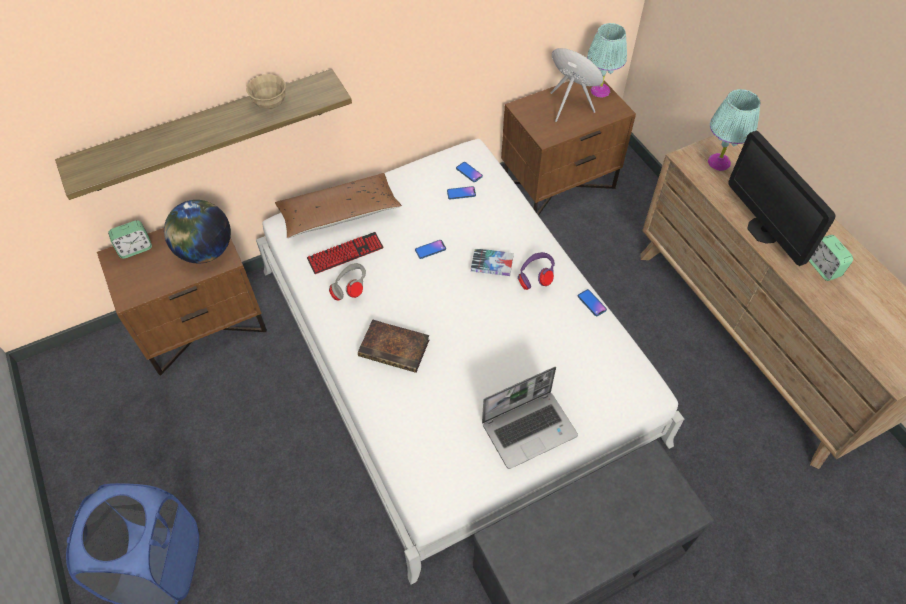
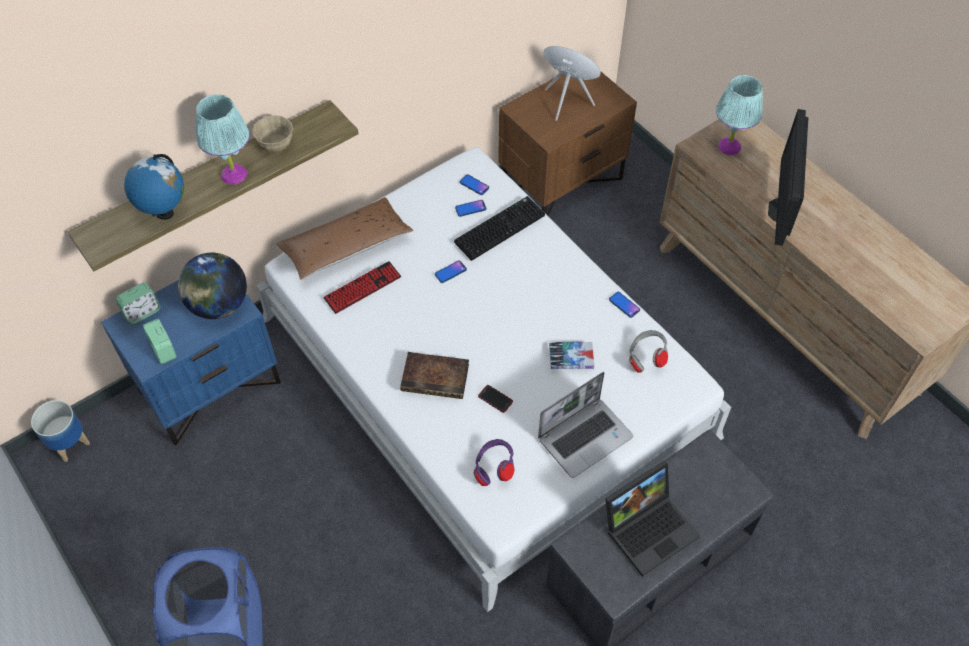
camera: 10 degrees left, 0 degrees up
brown nightstand [97,228,267,376] -> blue nightstand [101,280,281,445]
grey headphones [329,263,366,301] -> grey headphones moved to [629,330,668,373]
book [471,249,514,276] -> book moved to [549,342,594,369]
purple headphones [518,252,555,290] -> purple headphones moved to [474,439,514,486]
turquoise table lamp [587,23,627,98] -> turquoise table lamp moved to [196,94,250,184]
monitor [728,131,836,266] -> monitor turned 45 degrees clockwise [768,109,809,246]
alarm clock [809,235,853,281] -> alarm clock moved to [143,319,177,364]
none -> planter [31,400,90,462]
none -> globe [124,154,184,220]
none -> keyboard [454,196,545,261]
none -> phone [478,385,513,413]
none -> laptop [605,461,700,577]

